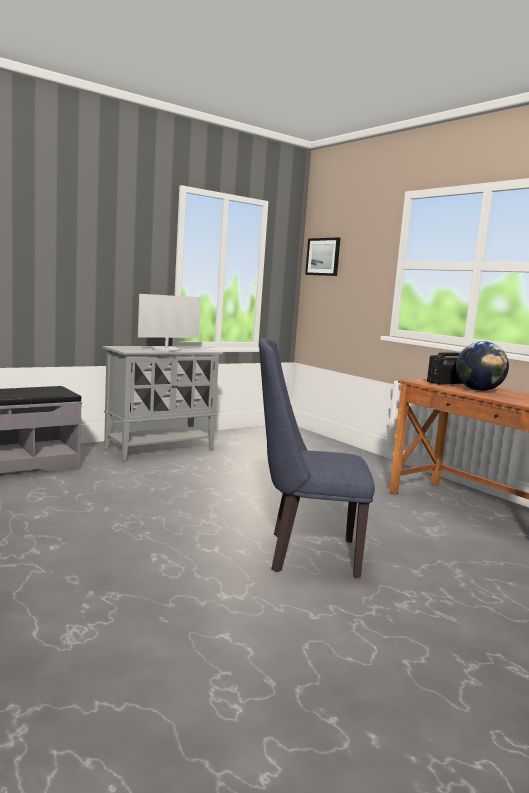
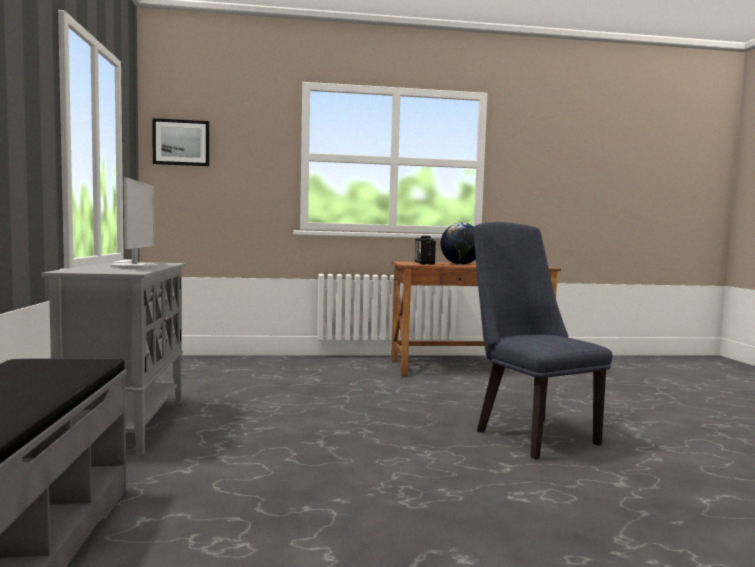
camera: 60 degrees left, 5 degrees down
blue chair [259,338,375,578] -> blue chair turned 120 degrees clockwise [474,222,612,459]

